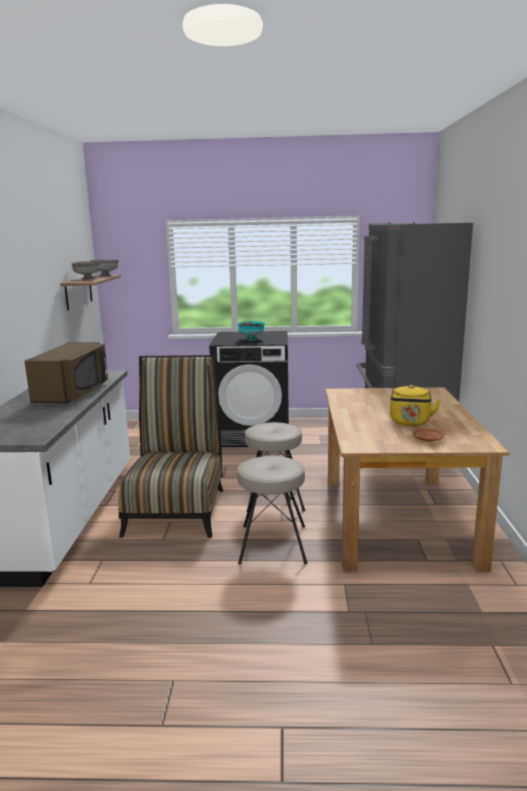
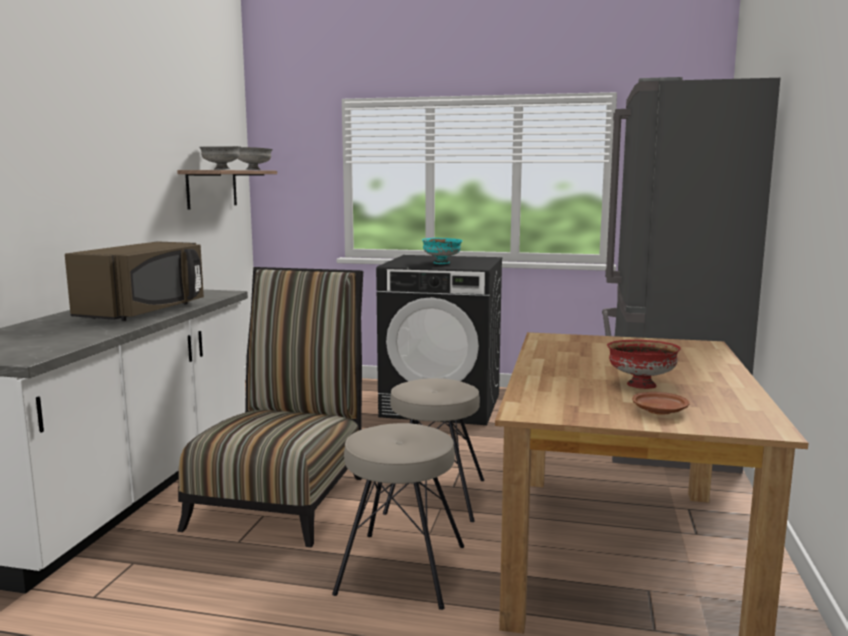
camera: 10 degrees right, 5 degrees down
yellow kettle [390,385,441,426] -> red bowl [607,340,681,389]

